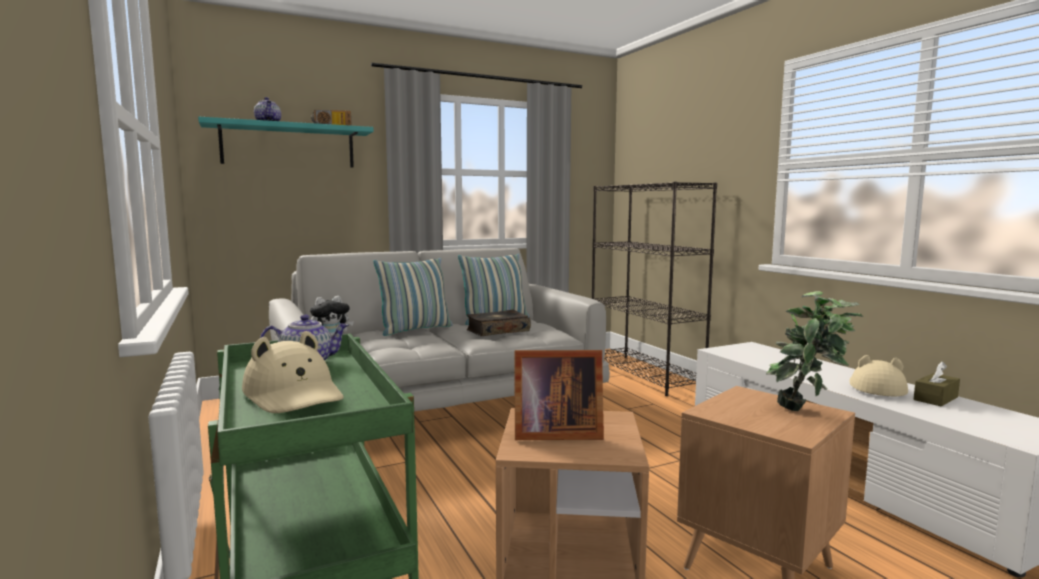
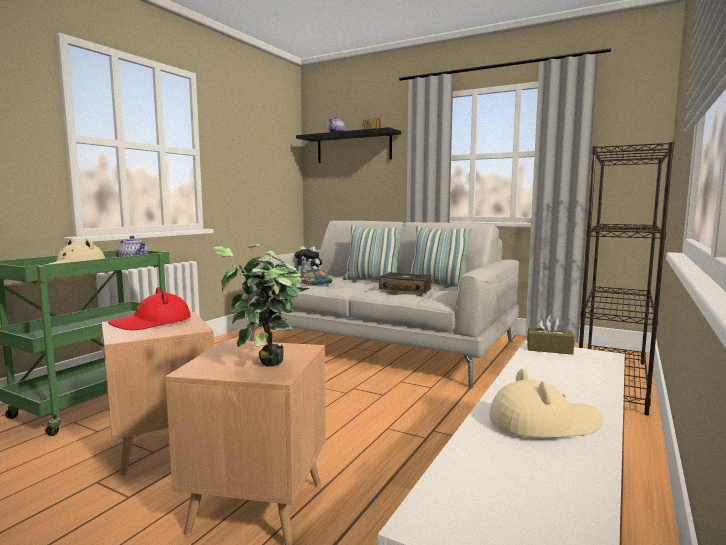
camera: 55 degrees right, 0 degrees up
turquoise shelf [198,117,374,168] -> black shelf [296,127,401,163]
picture frame [515,350,604,440] -> red hat [108,287,191,330]
brown tissue box [914,361,960,407] -> brown tissue box moved to [527,314,575,355]
none -> book [301,268,332,286]

